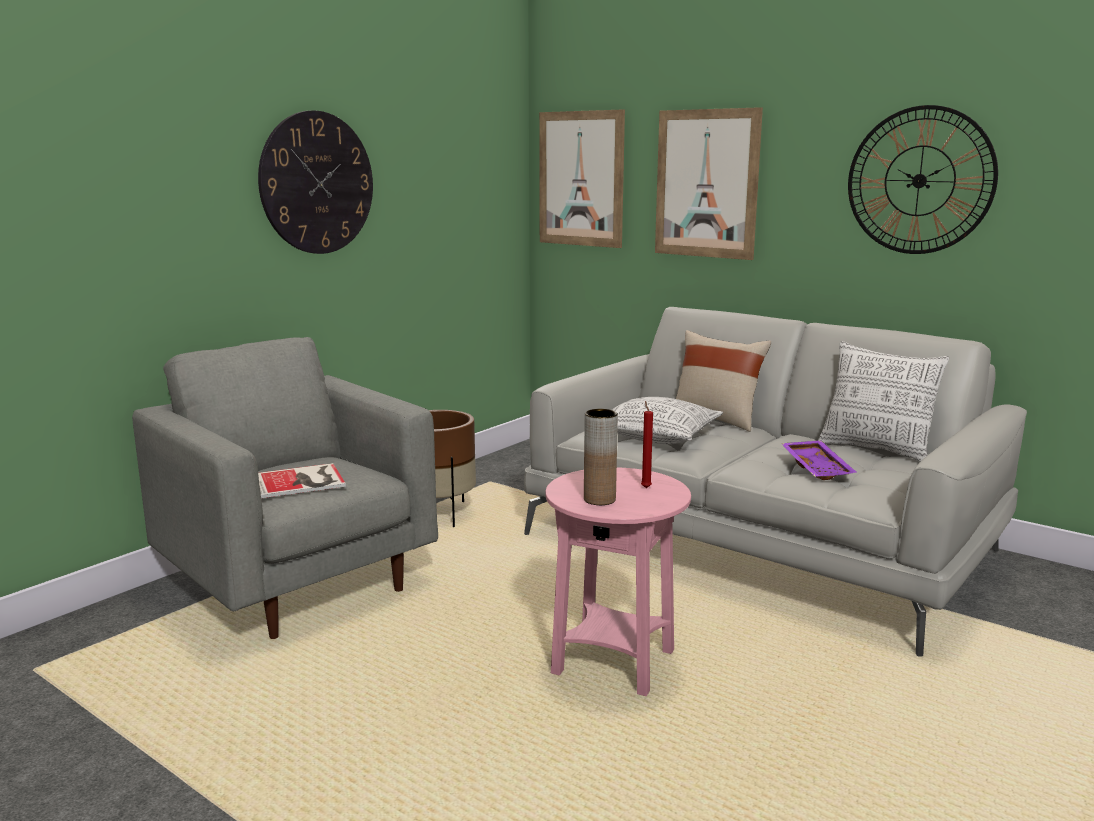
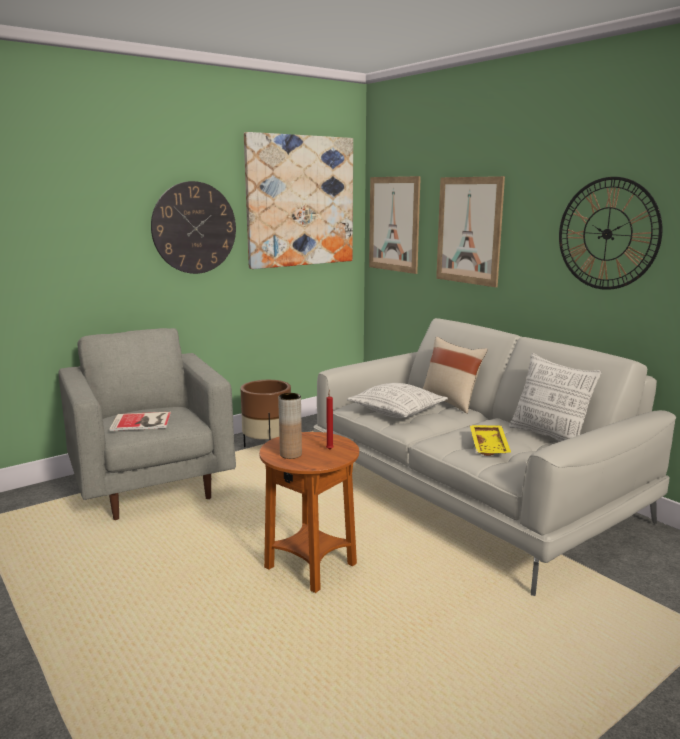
camera: 15 degrees right, 0 degrees up
pink side table [545,467,691,696] -> brown side table [259,432,359,593]
purple tray [781,440,856,480] -> yellow tray [470,425,511,456]
none -> picture [244,132,353,269]

